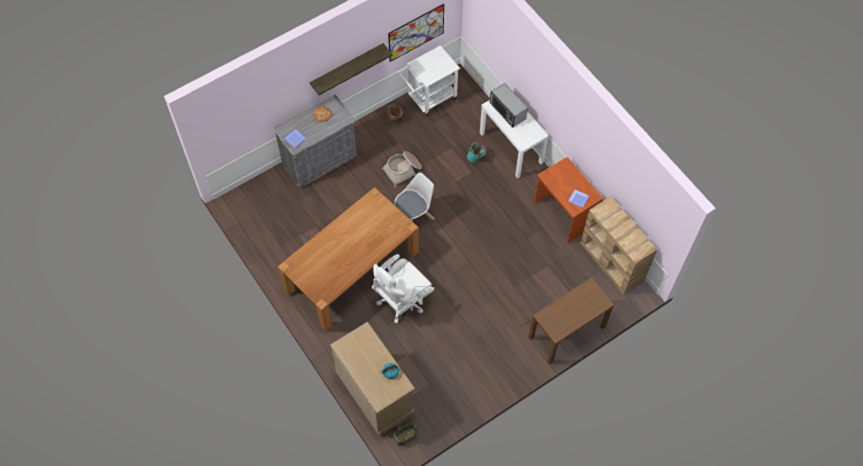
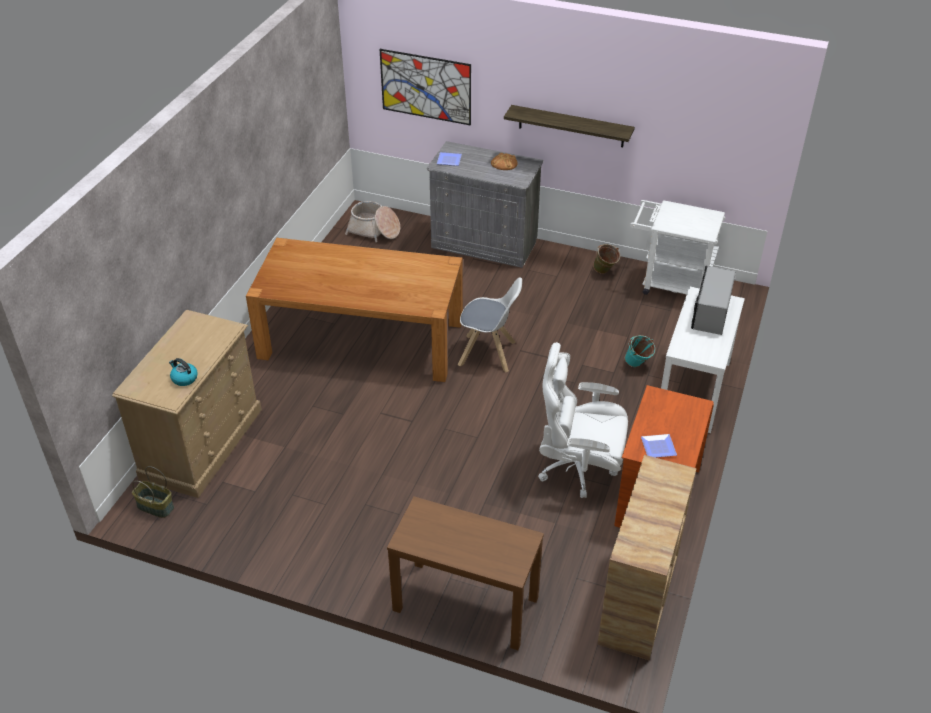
camera: 55 degrees right, 20 degrees down
white office chair [372,254,434,323] -> white office chair moved to [538,342,628,498]
basket [382,151,422,187] -> basket moved to [345,201,400,242]
picture [388,4,444,62] -> picture moved to [379,49,471,126]

